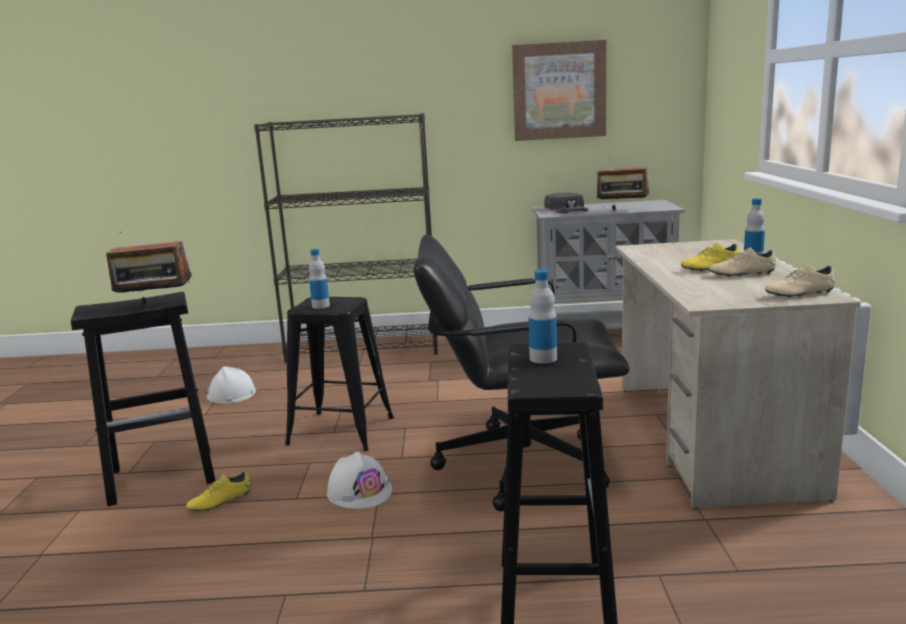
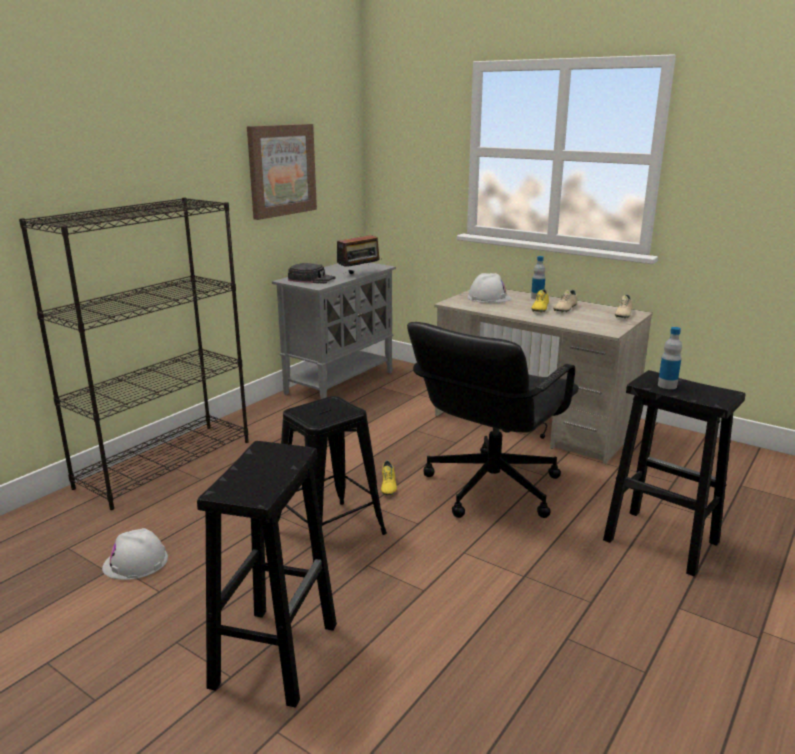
camera: 55 degrees left, 5 degrees up
radio [106,232,192,305] -> none
yellow shoe [186,471,251,512] -> yellow shoe moved to [381,461,397,495]
bottle [309,249,330,309] -> none
white hard hat [327,451,392,509] -> white hard hat moved to [467,273,512,303]

